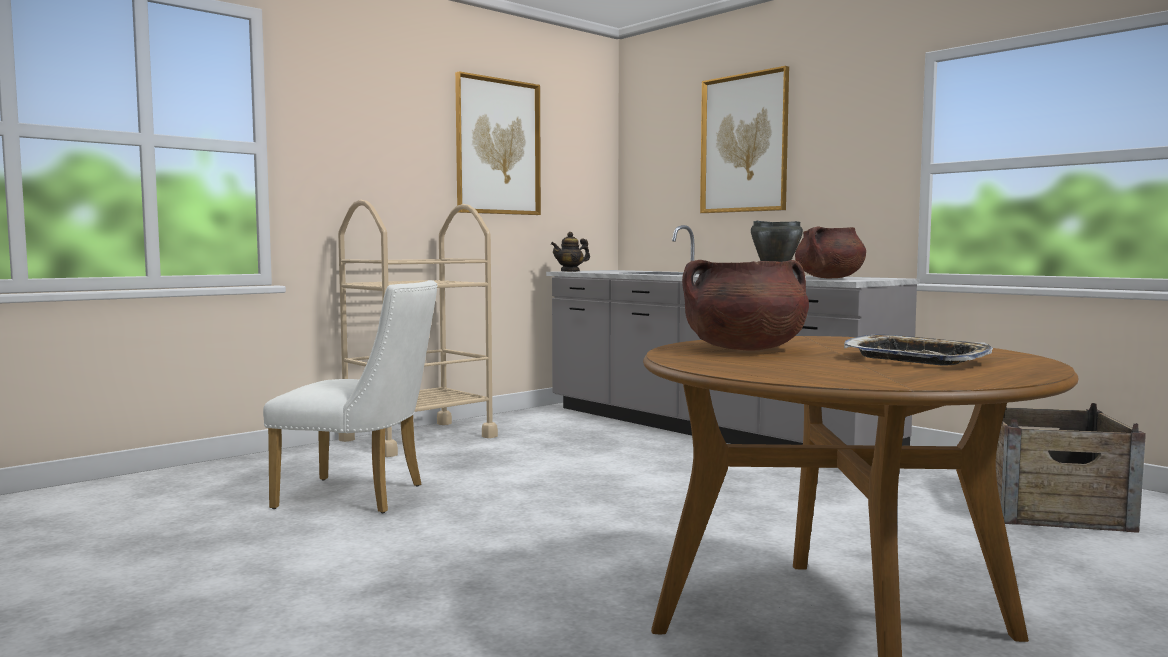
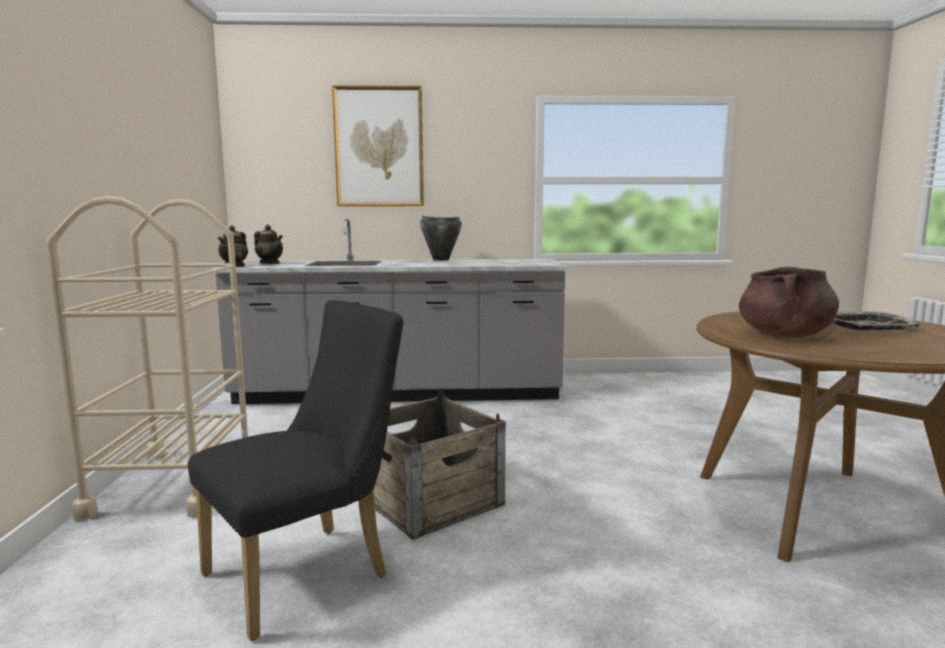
camera: 50 degrees left, 5 degrees up
white chair [263,280,438,513] -> black chair [188,300,404,641]
picture [455,71,541,215] -> none
brown cooking pot [795,227,866,278] -> none
crate [996,403,1146,533] -> crate moved to [374,391,506,540]
none -> teapot [254,225,283,264]

